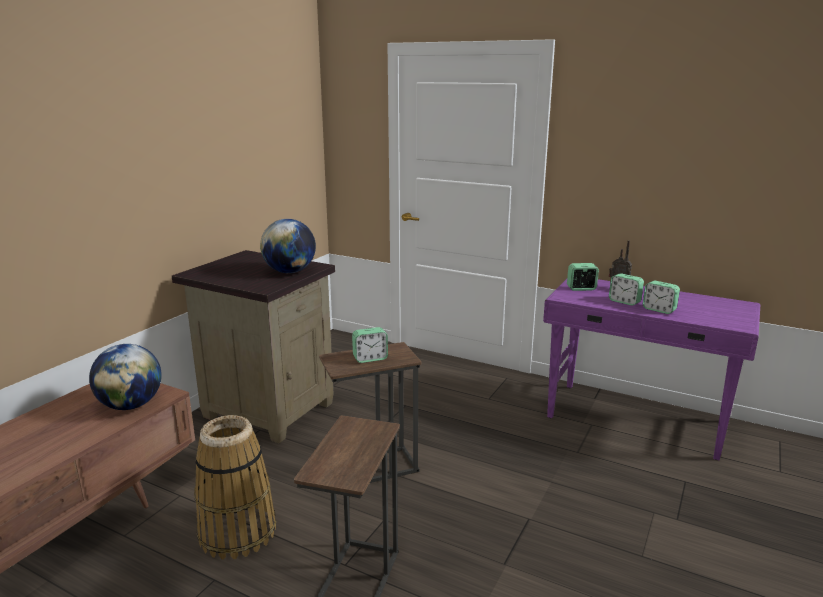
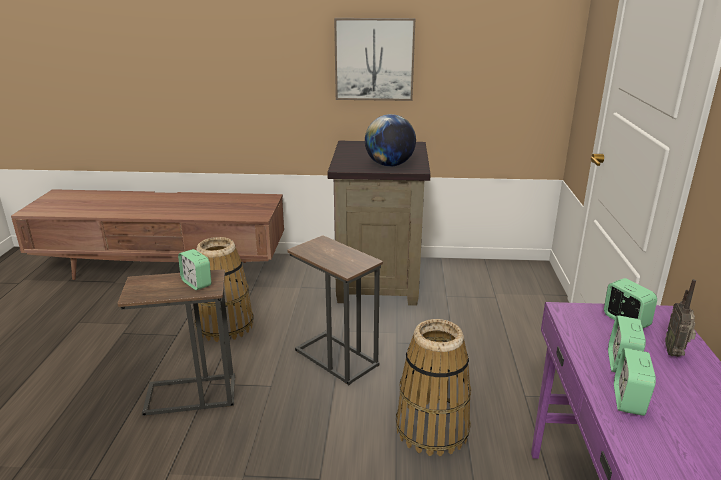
camera: 65 degrees right, 5 degrees up
globe [89,344,162,410] -> none
alarm clock [352,327,388,363] -> alarm clock moved to [178,249,211,290]
none -> picture [334,18,415,101]
none -> basket [396,319,471,456]

